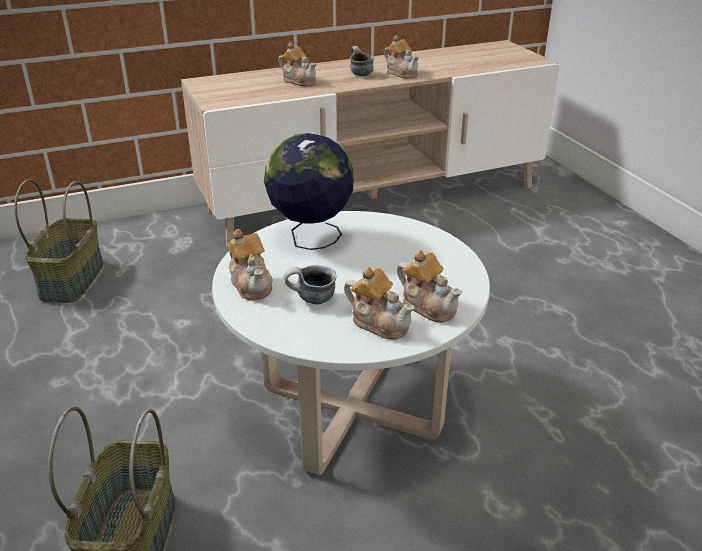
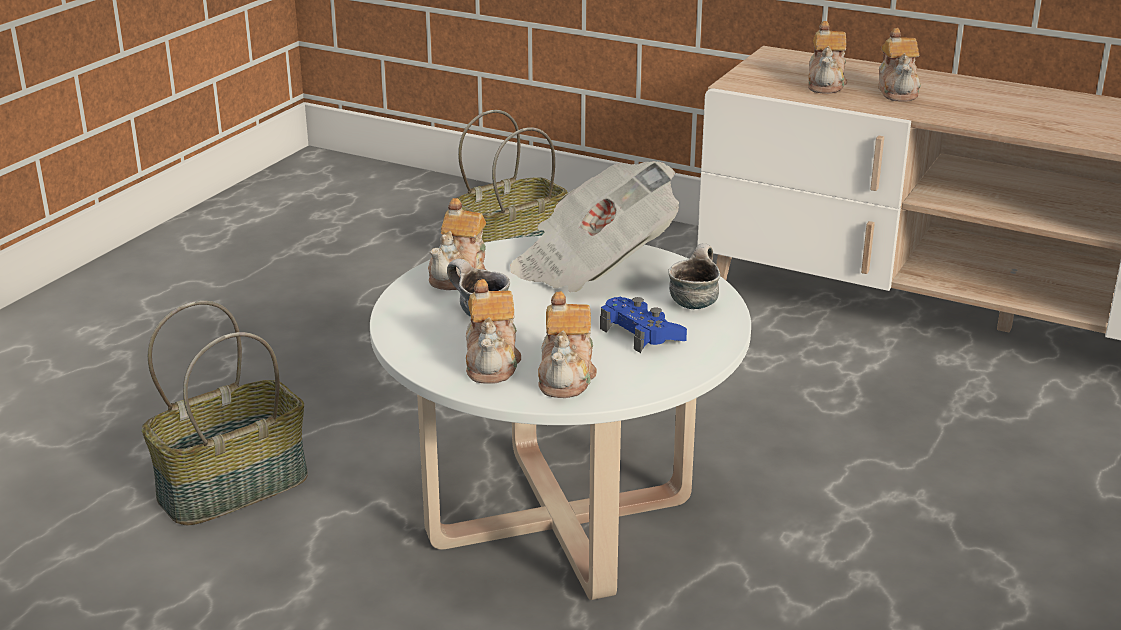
camera: 50 degrees right, 5 degrees down
globe [264,133,354,250] -> newspaper [510,161,679,292]
mug [350,46,374,76] -> mug moved to [669,243,720,309]
teapot [384,35,419,79] -> teapot moved to [808,21,847,94]
none -> blue game controller [600,297,687,353]

